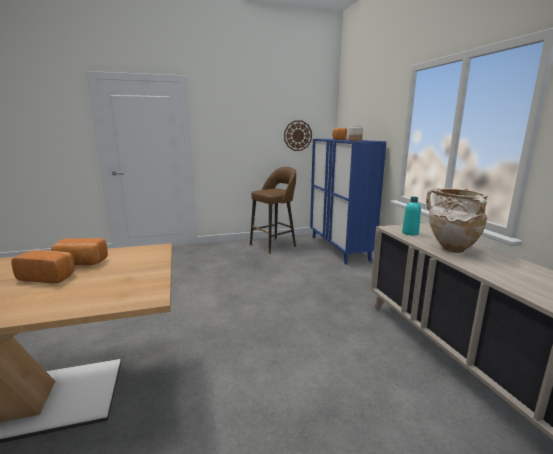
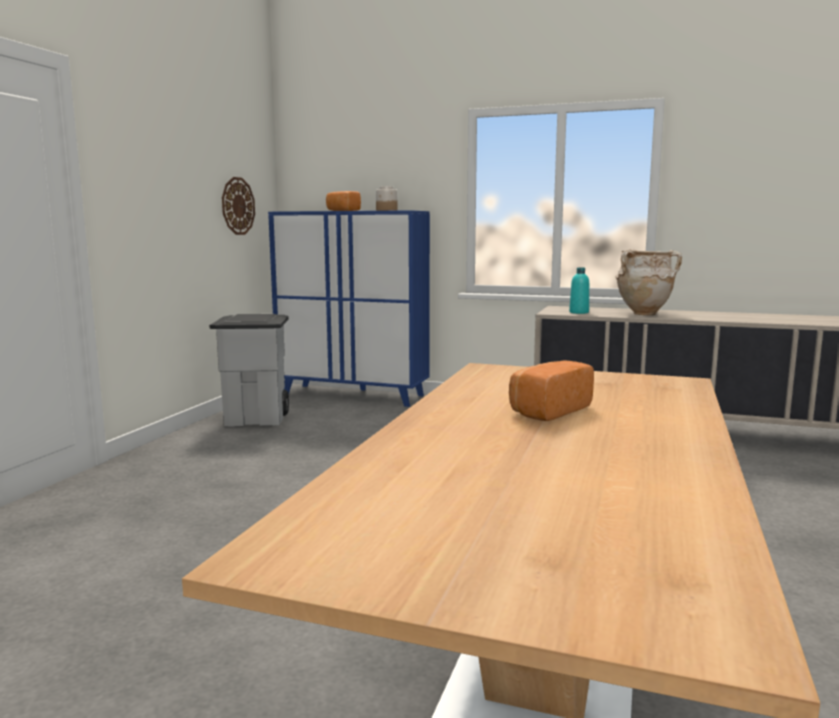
camera: 55 degrees left, 5 degrees down
bread [51,238,108,266] -> none
brown stool [250,167,296,254] -> grey trash can [209,314,289,426]

